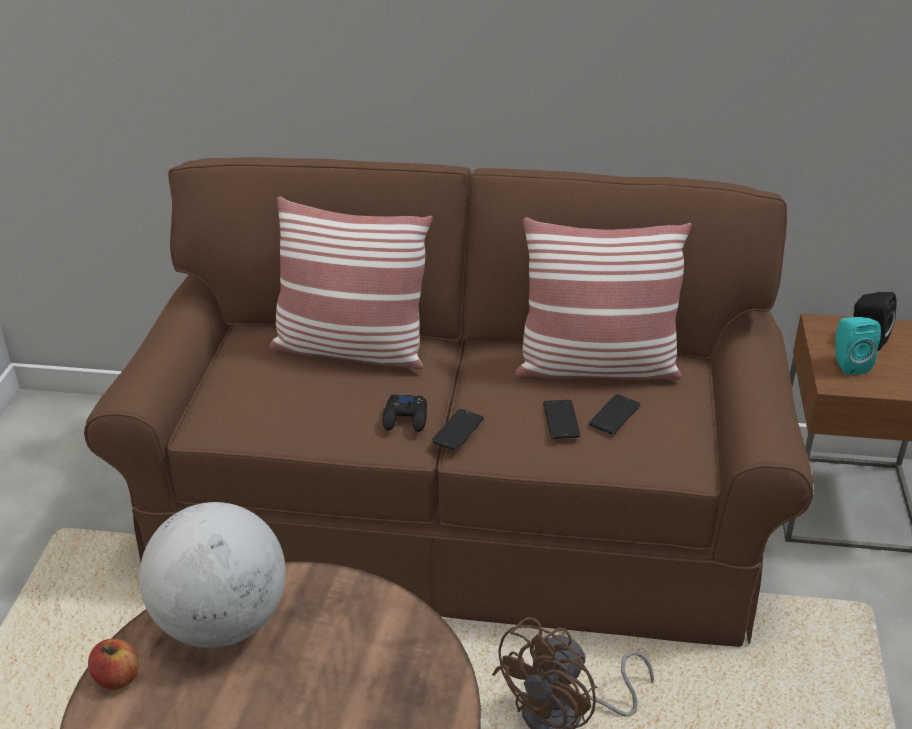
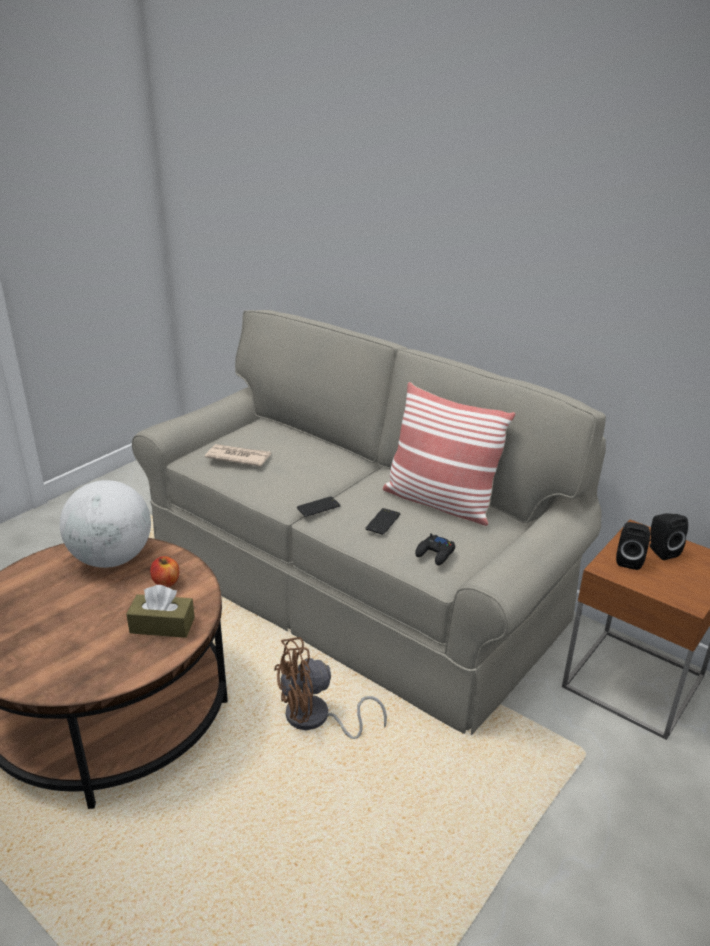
camera: 30 degrees right, 5 degrees down
brown sofa [84,157,814,647] -> grey sofa [132,310,606,735]
apple [88,639,138,690] -> apple moved to [150,556,179,587]
pillow [269,196,433,369] -> none
black game controller [383,395,427,432] -> black game controller moved to [415,533,455,565]
phone [589,394,641,434] -> none
turquoise speaker [835,317,881,375] -> black speaker [616,522,650,570]
none -> brown tissue box [126,585,195,638]
none -> newspaper [205,444,271,467]

